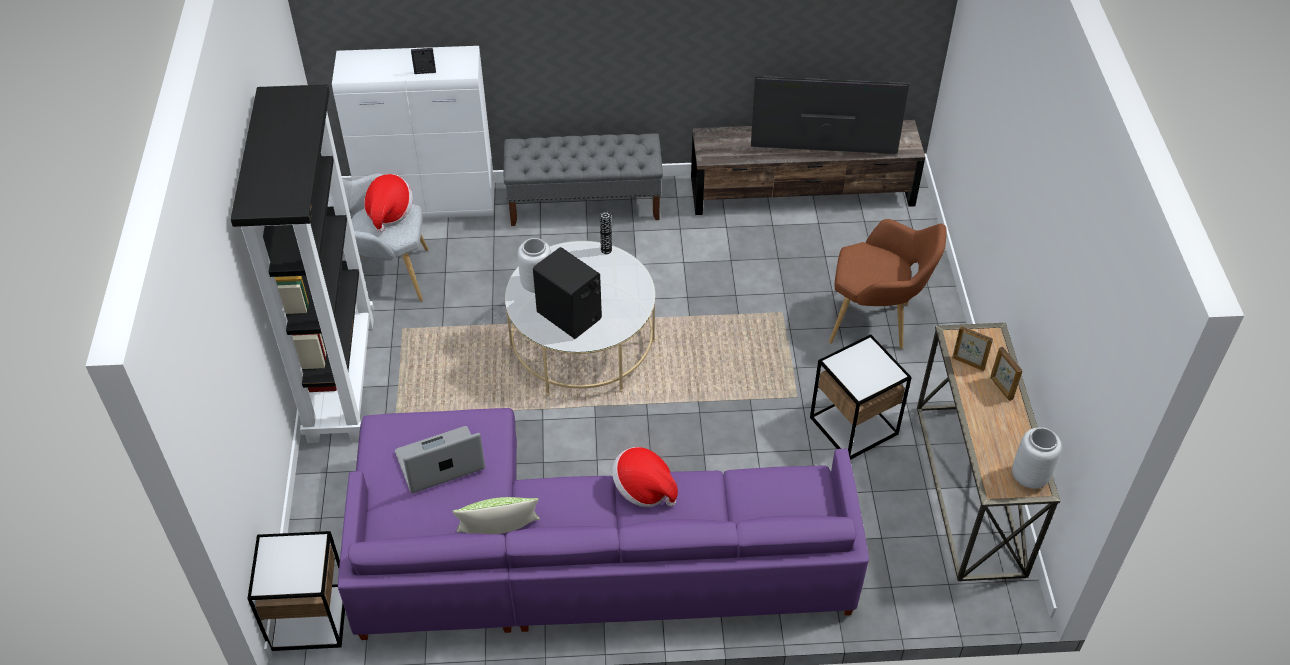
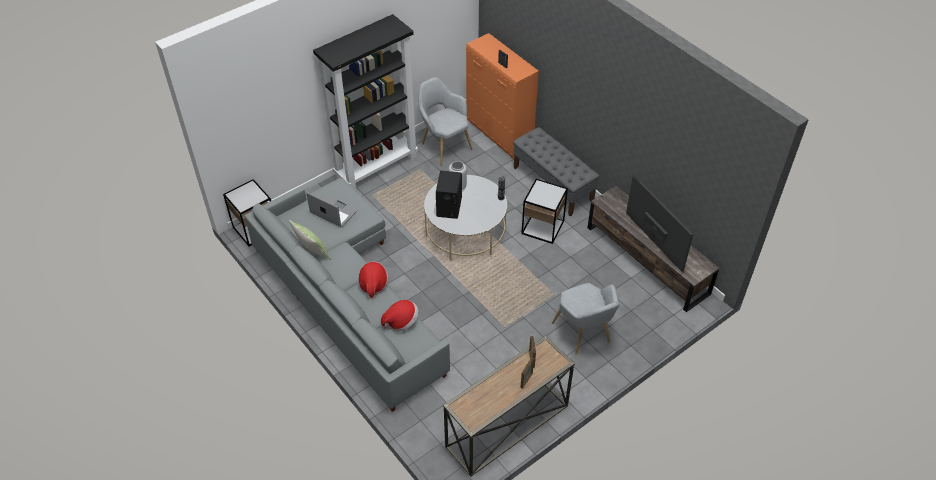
camera: 55 degrees right, 0 degrees up
white cabinet [332,46,494,219] -> orange cabinet [466,33,539,158]
purple sofa [338,408,869,640] -> grey sofa [245,177,450,412]
hat [364,174,413,233] -> hat moved to [381,300,418,331]
side table [810,335,912,460] -> side table moved to [521,179,568,244]
brown armchair [829,219,947,349] -> grey armchair [552,283,619,355]
grey vase [1012,427,1062,489] -> none

